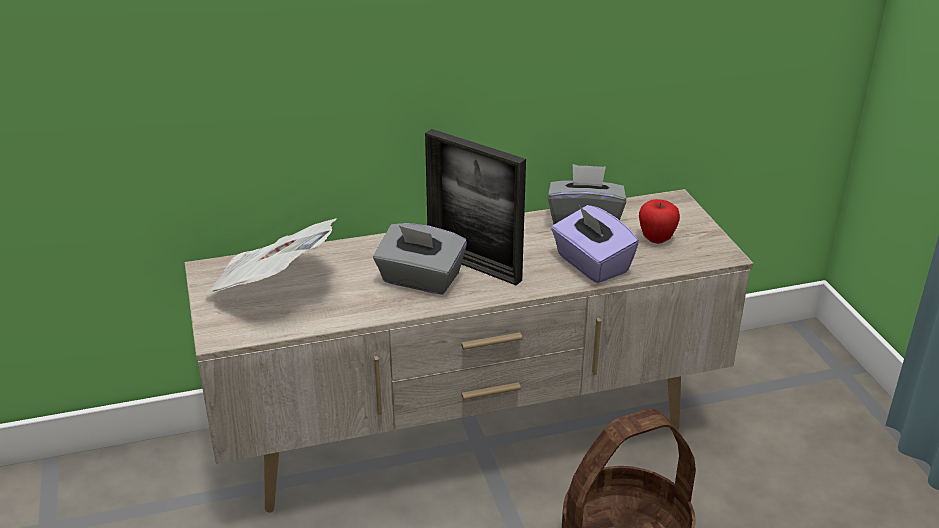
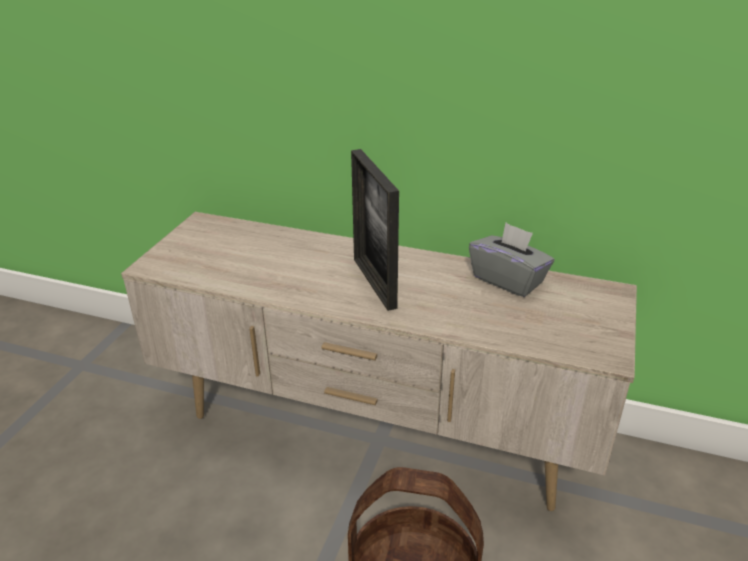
camera: 35 degrees right, 0 degrees up
newspaper [205,218,337,293] -> none
grey tissue box [373,223,467,294] -> none
purple tissue box [551,205,639,283] -> none
apple [639,199,680,244] -> none

